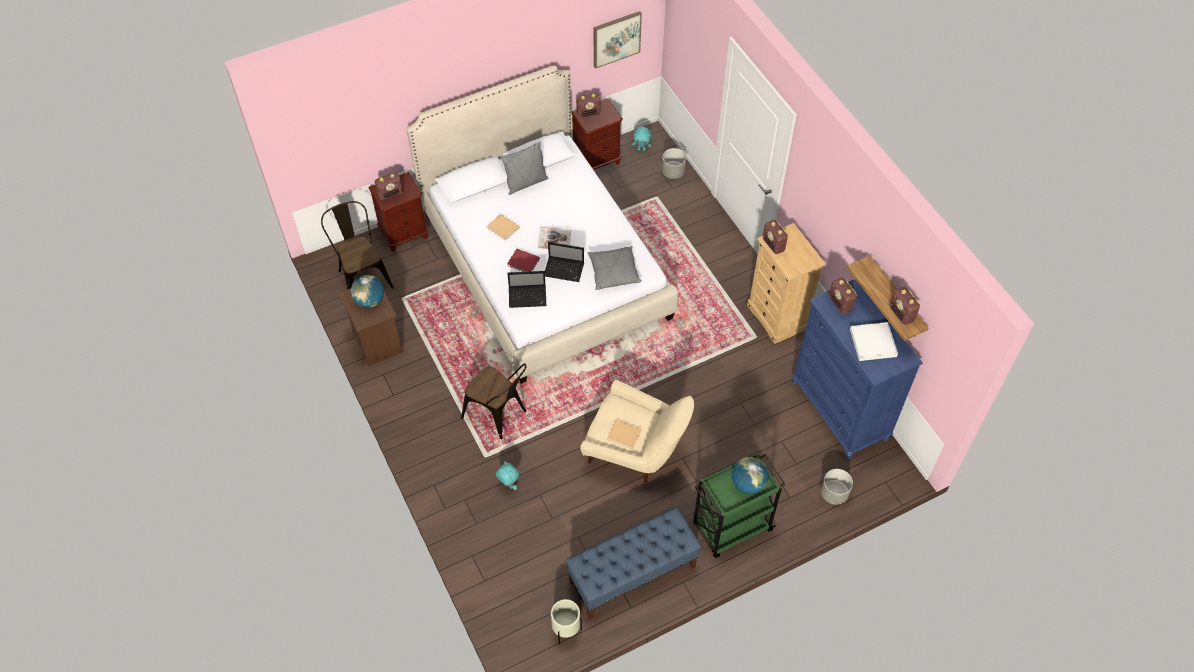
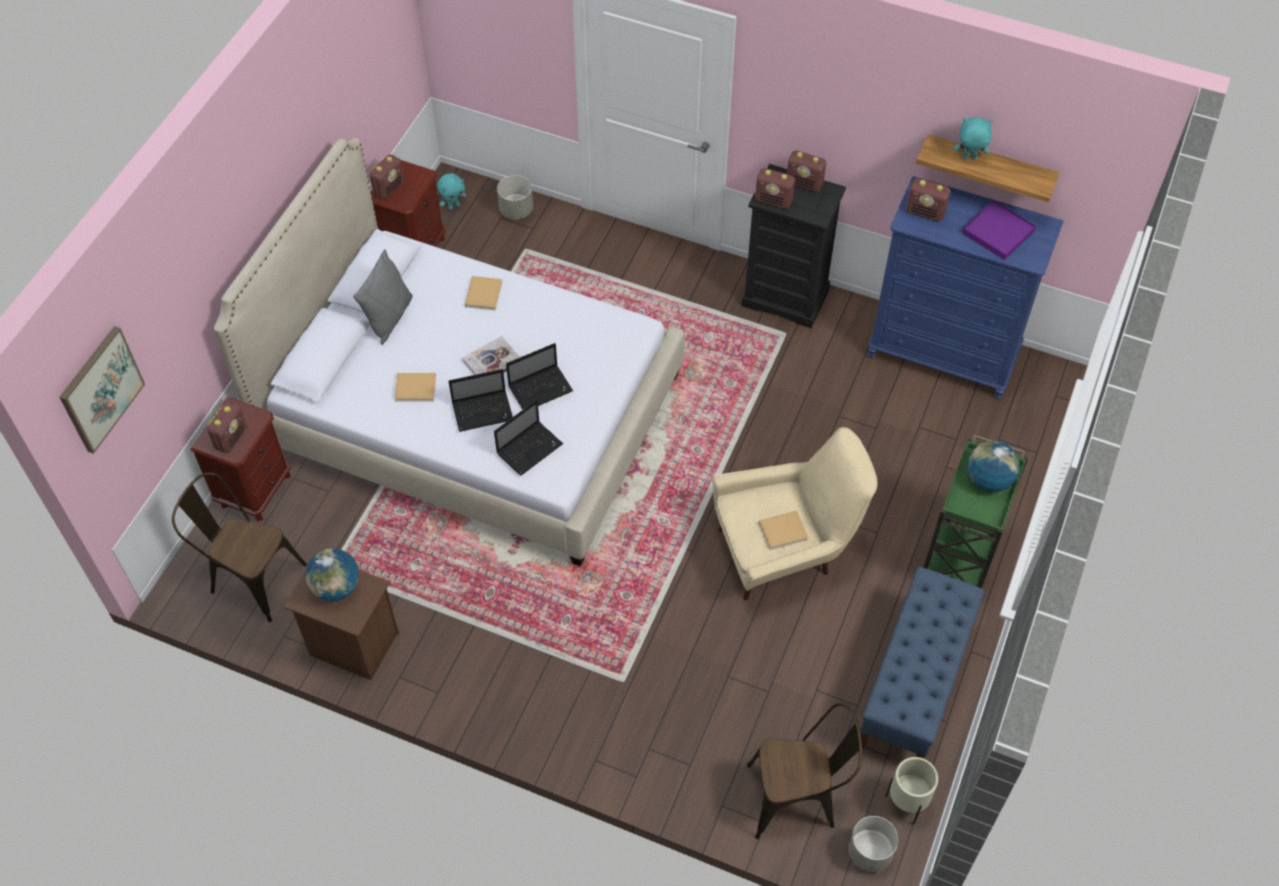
camera: 40 degrees left, 0 degrees up
brown chair [461,363,527,439] -> brown chair moved to [747,703,862,839]
turquoise plush toy [496,461,519,490] -> turquoise plush toy moved to [954,118,992,160]
red book [507,249,540,272] -> laptop [449,369,513,432]
grey pillow [588,246,642,290] -> none
picture [594,11,642,69] -> picture moved to [59,326,145,454]
beige dresser [747,223,825,344] -> black dresser [741,164,846,328]
grey planter [821,469,853,505] -> grey planter moved to [849,816,898,872]
white tray [850,322,898,361] -> purple tray [962,200,1036,260]
radio [889,287,921,325] -> radio moved to [787,150,826,192]
none -> beige book [465,276,502,310]

